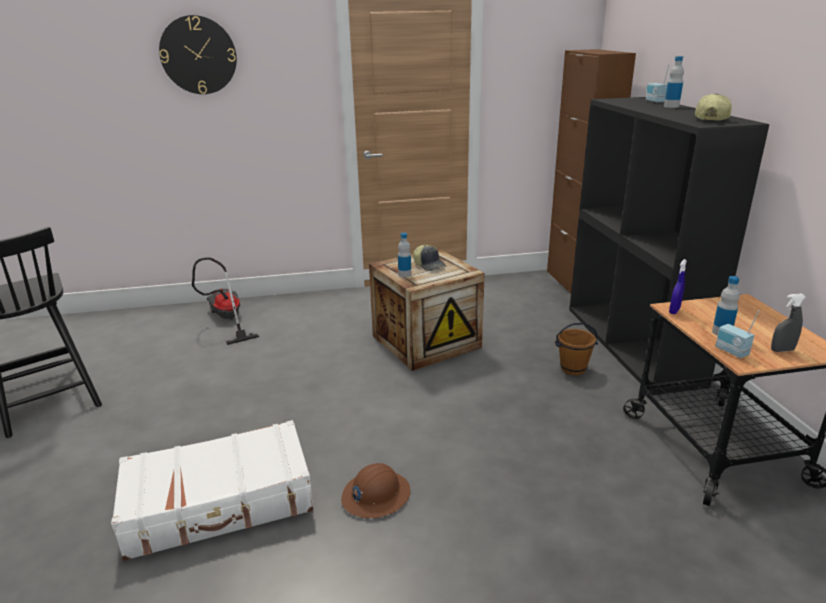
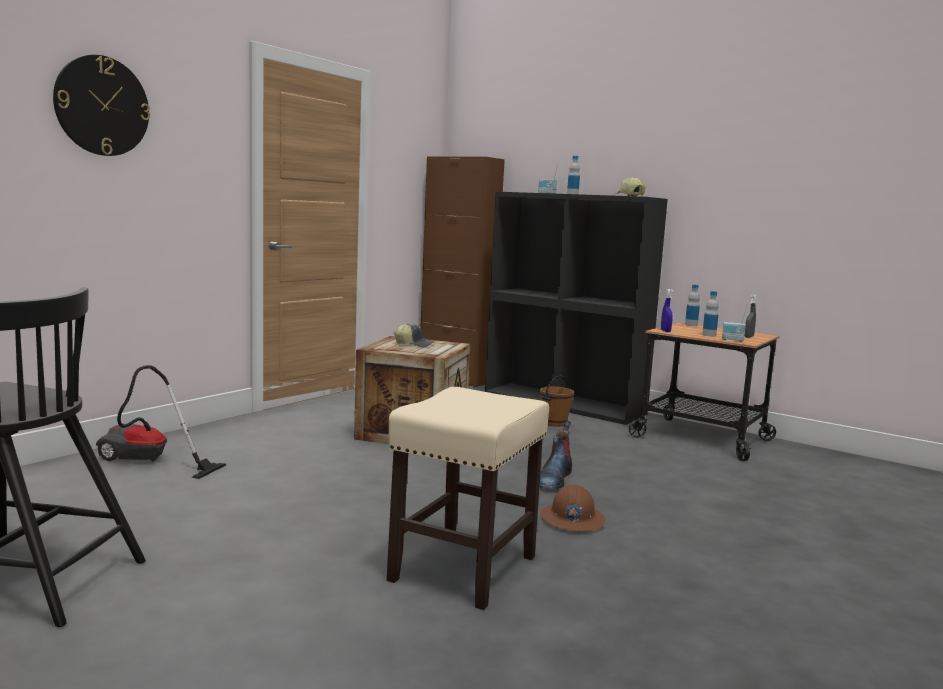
camera: 45 degrees left, 15 degrees down
white suitcase [111,420,314,561] -> beige stool [387,387,549,610]
bottle [398,233,411,277] -> bottle moved to [685,284,700,326]
none -> boot [539,421,572,489]

